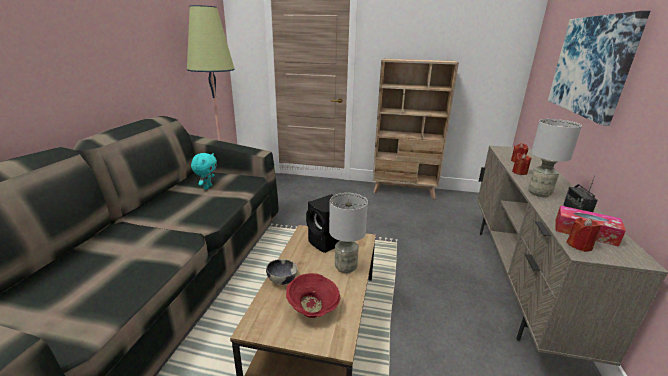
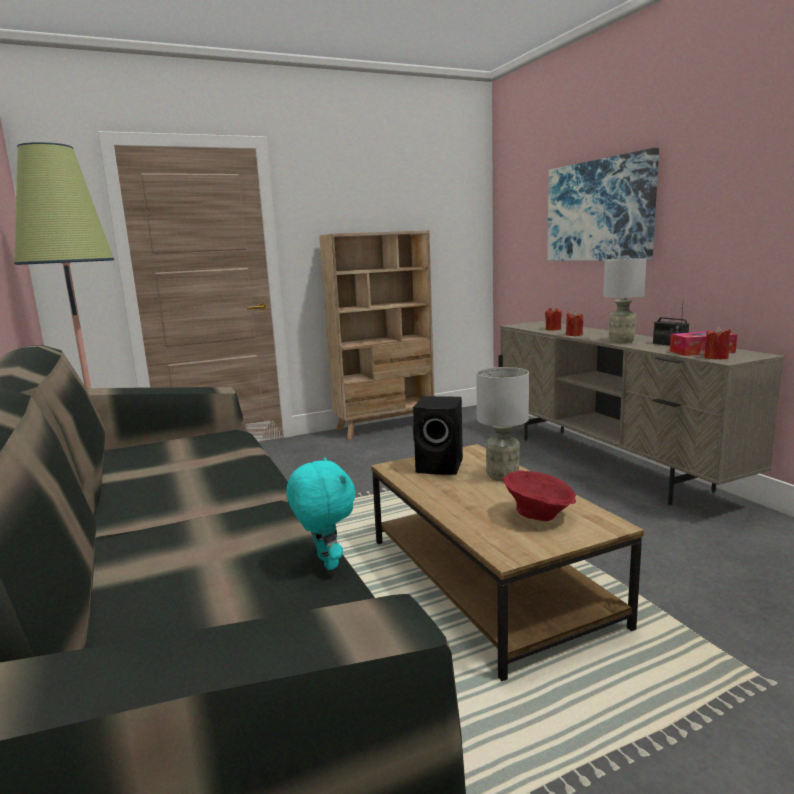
camera: 35 degrees left, 10 degrees down
turquoise plush toy [191,153,217,190] -> turquoise plush toy moved to [286,457,356,570]
bowl [266,259,298,285] -> none

